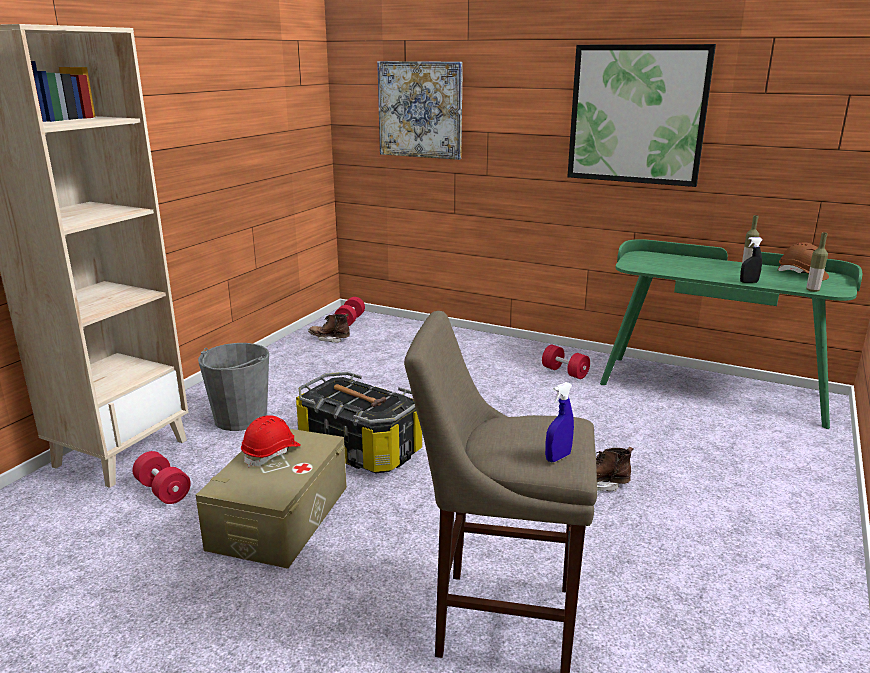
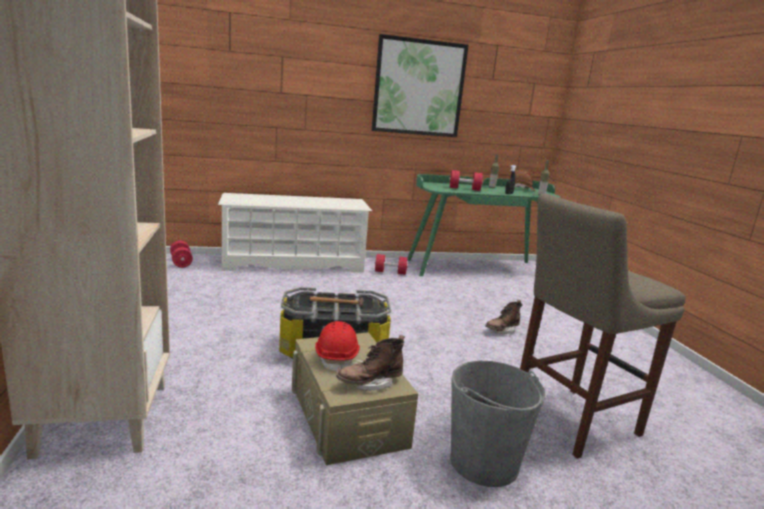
camera: 40 degrees left, 5 degrees down
red dumbbell [132,451,191,504] -> red dumbbell moved to [449,170,483,191]
grey bucket [198,343,269,431] -> grey bucket moved to [450,361,546,487]
brown boot [308,314,350,343] -> brown boot moved to [337,335,405,391]
picture [377,61,463,160] -> none
blue spray bottle [545,382,574,462] -> none
none -> white shoe rack [218,193,372,273]

